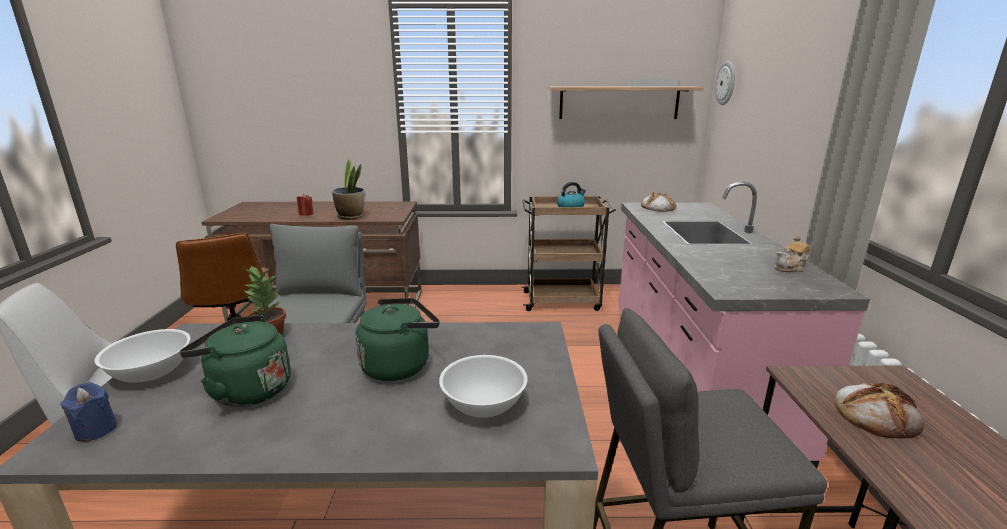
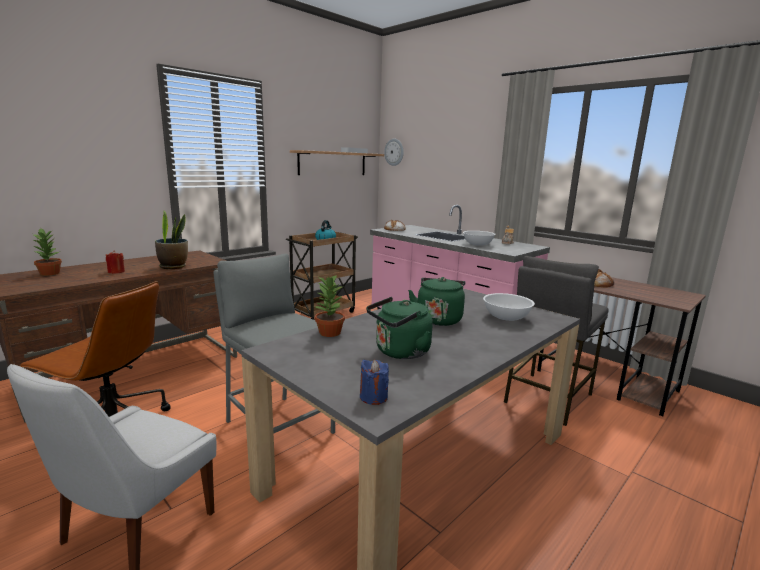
camera: 45 degrees left, 5 degrees down
white bowl [95,329,190,383] -> white bowl moved to [463,231,496,246]
none -> potted plant [31,228,62,276]

